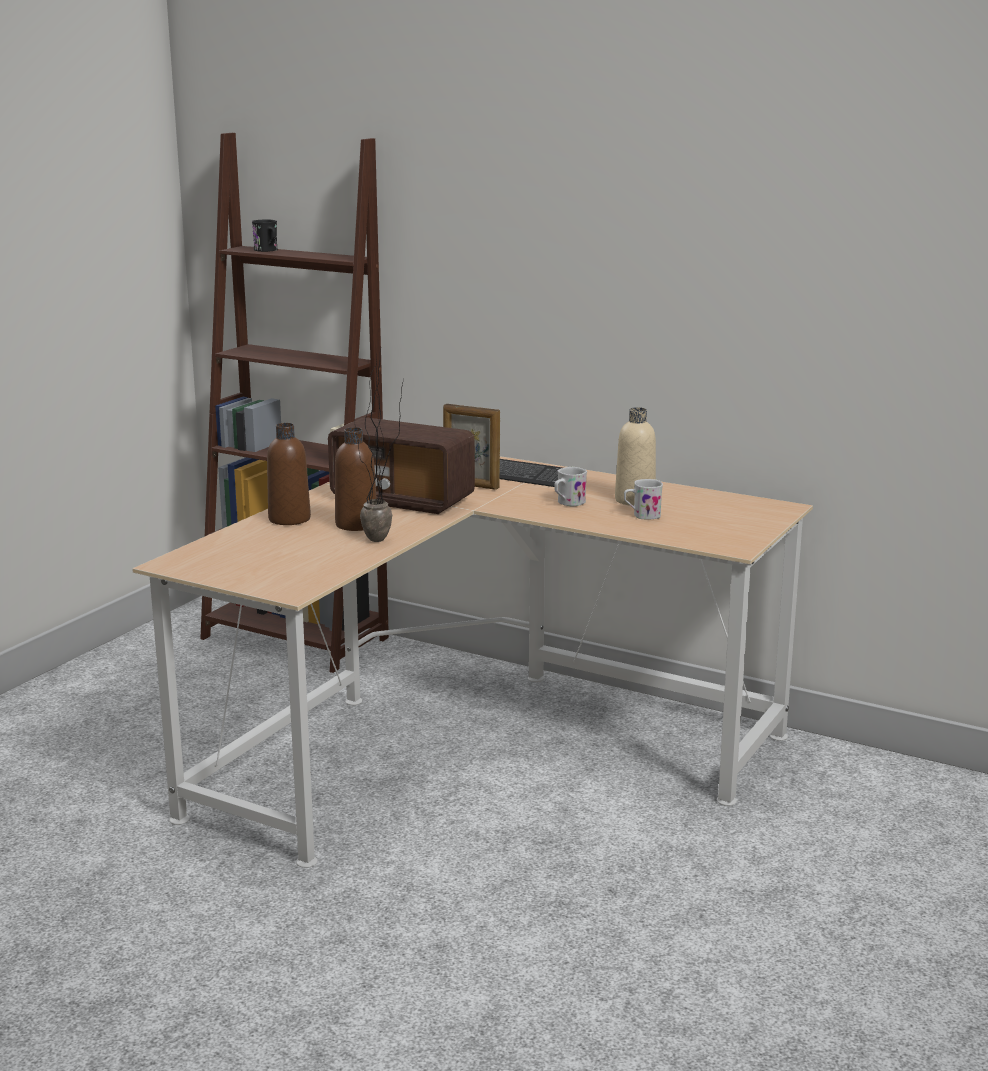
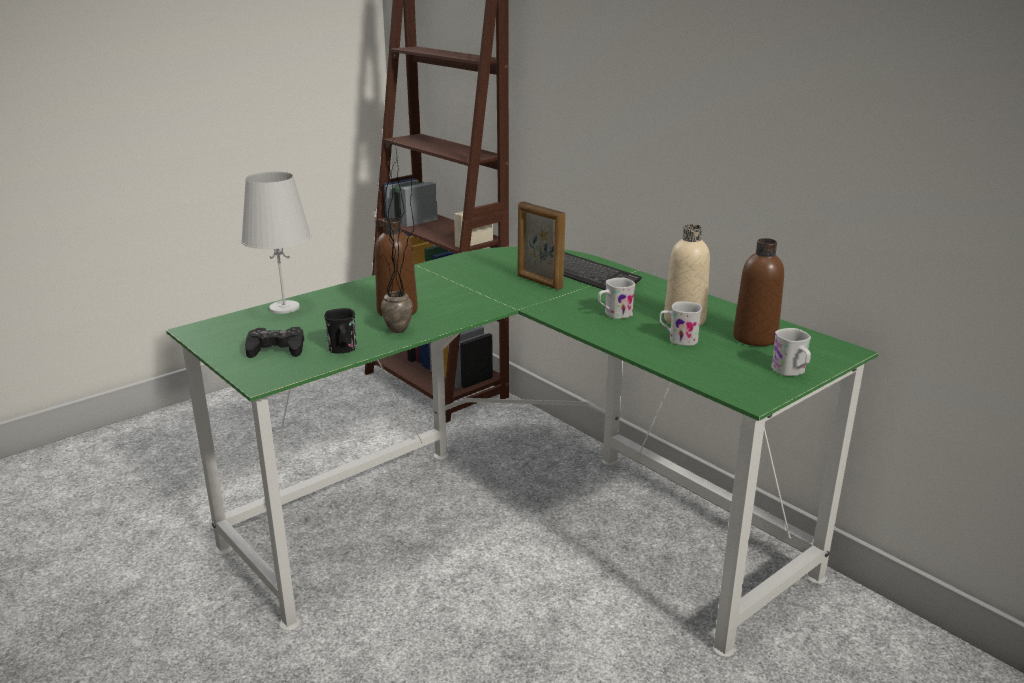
camera: 20 degrees right, 5 degrees up
beige desk [132,456,813,868] -> green desk [166,247,878,657]
black mug [252,219,278,252] -> black mug moved to [324,308,357,353]
brown bottle [267,423,311,525] -> brown bottle moved to [733,238,784,346]
radio [328,417,475,514] -> none
none -> white table lamp [241,171,312,314]
none -> black game controller [245,327,304,358]
none -> white mug [771,328,811,376]

